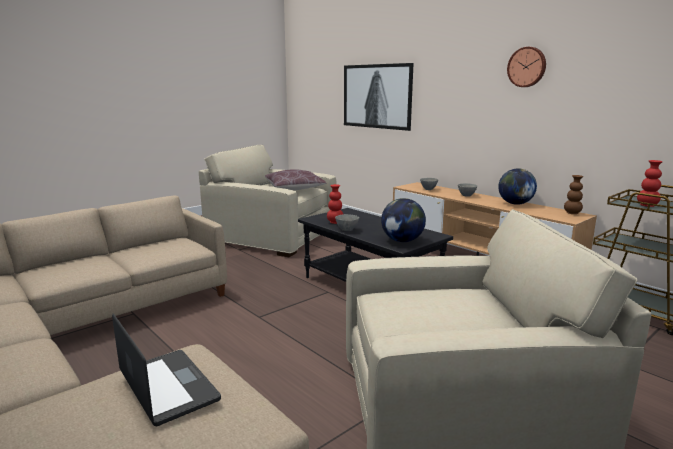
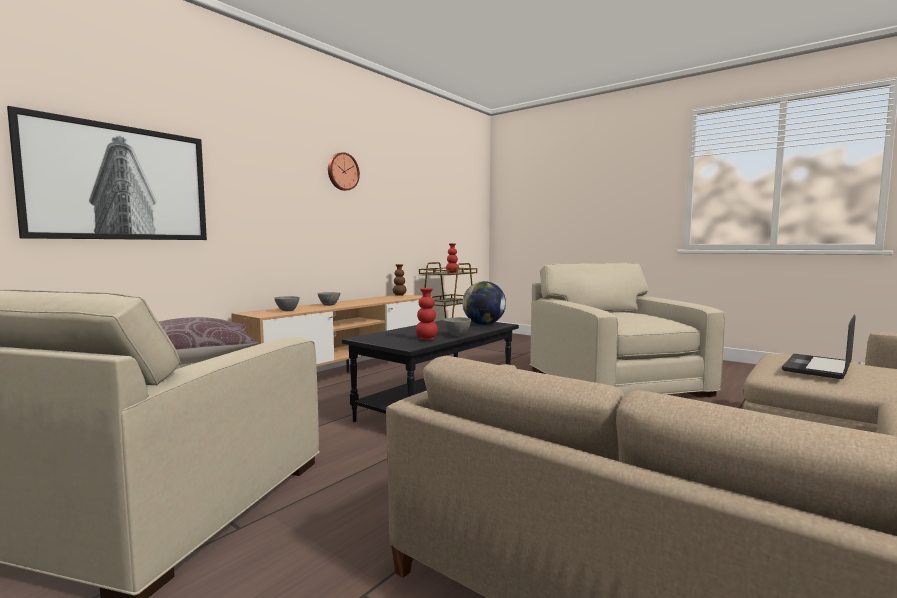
camera: 100 degrees left, 10 degrees down
globe [498,168,537,205] -> none

